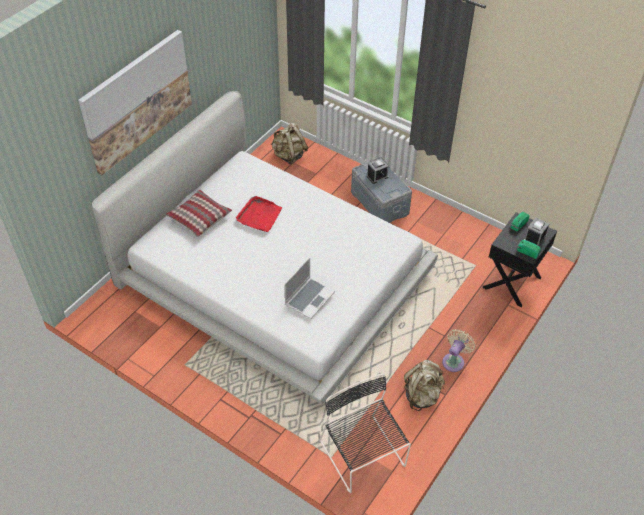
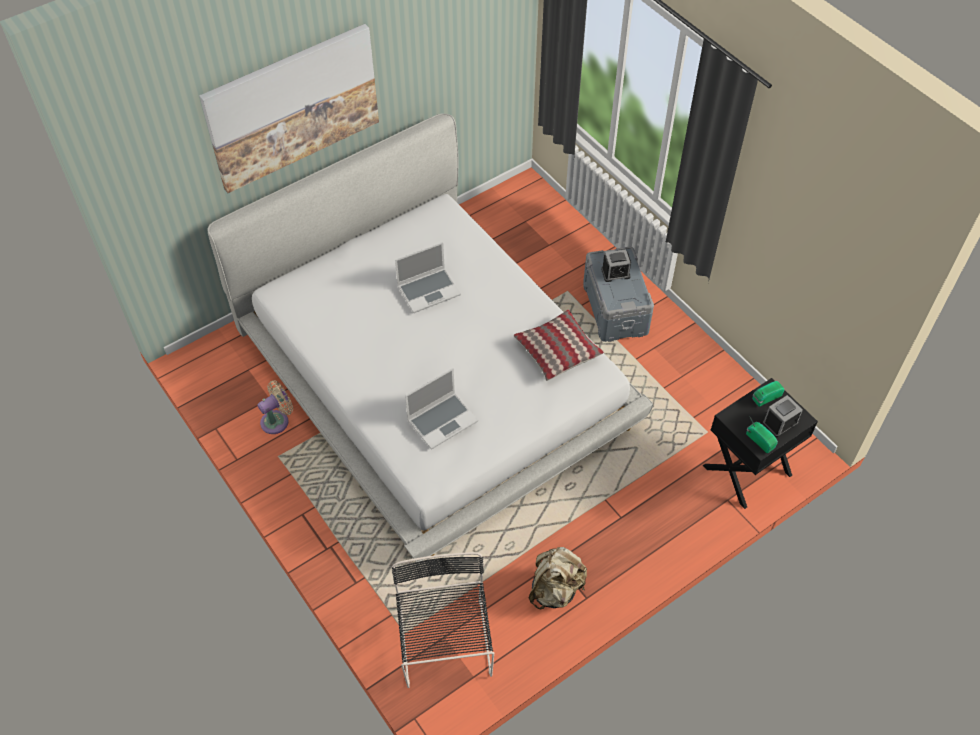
camera: 20 degrees right, 5 degrees up
pillow [166,190,232,237] -> pillow moved to [514,310,604,381]
red tray [236,196,282,232] -> laptop [395,242,461,313]
beige backpack [271,122,308,164] -> none
beige fan [442,329,475,372] -> beige fan moved to [258,380,293,434]

